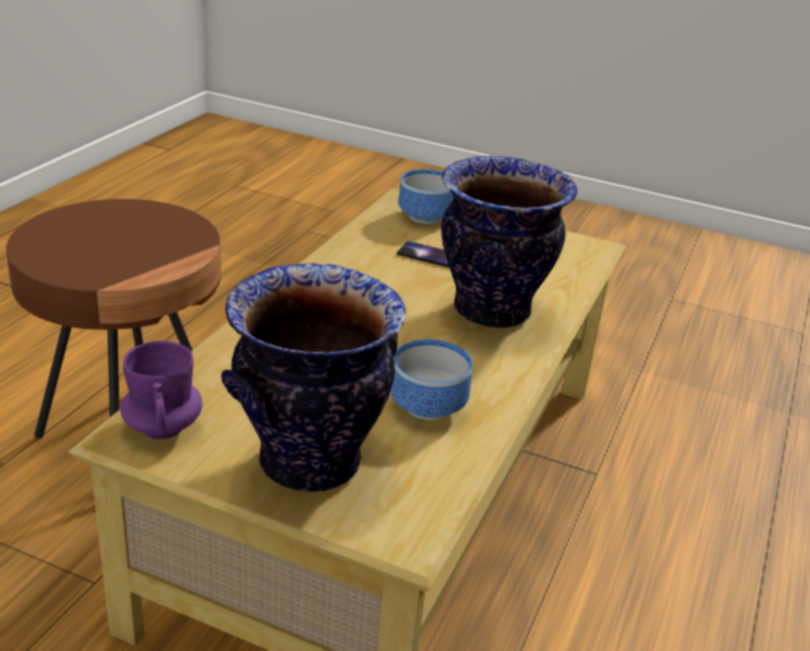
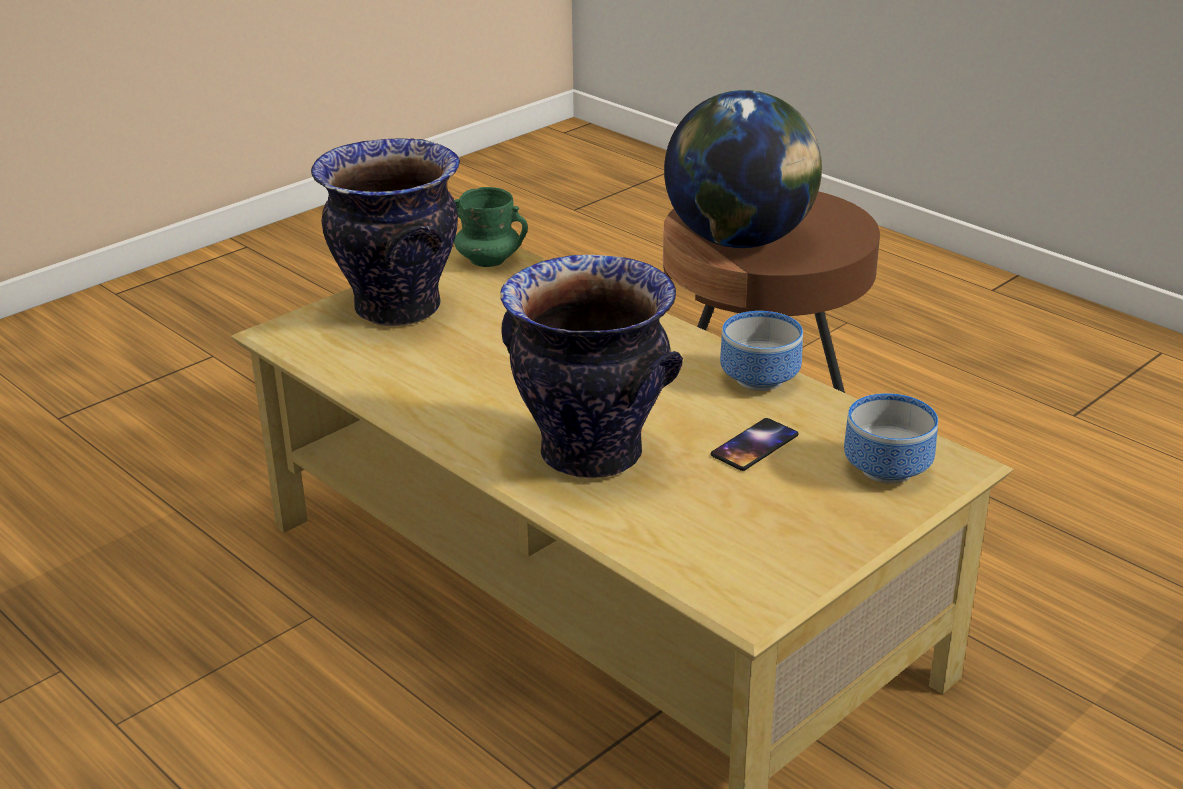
camera: 115 degrees right, 0 degrees up
purple mug [120,341,202,439] -> green mug [454,187,528,267]
bowl [391,340,473,420] -> bowl moved to [720,311,803,391]
none -> globe [664,90,822,248]

